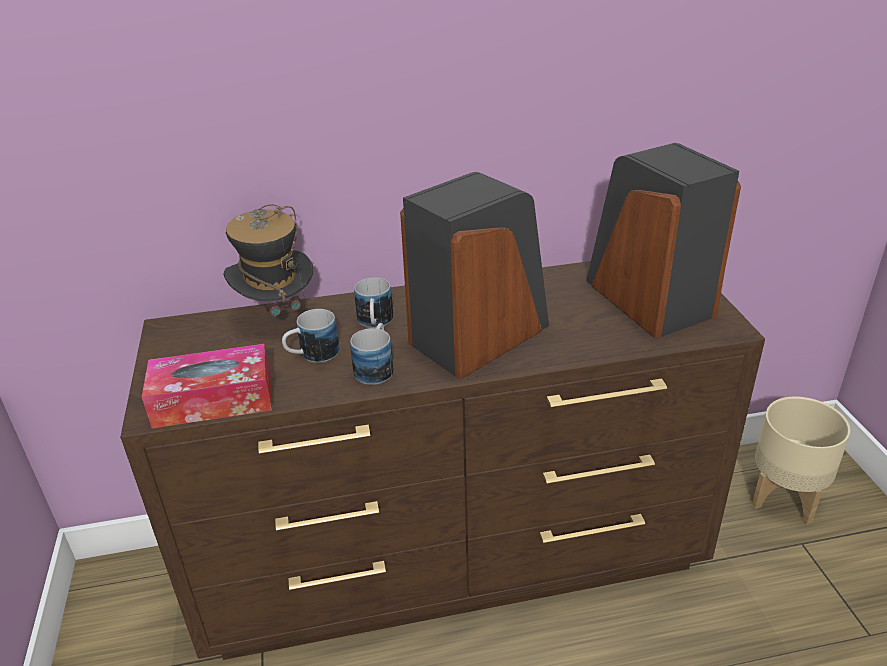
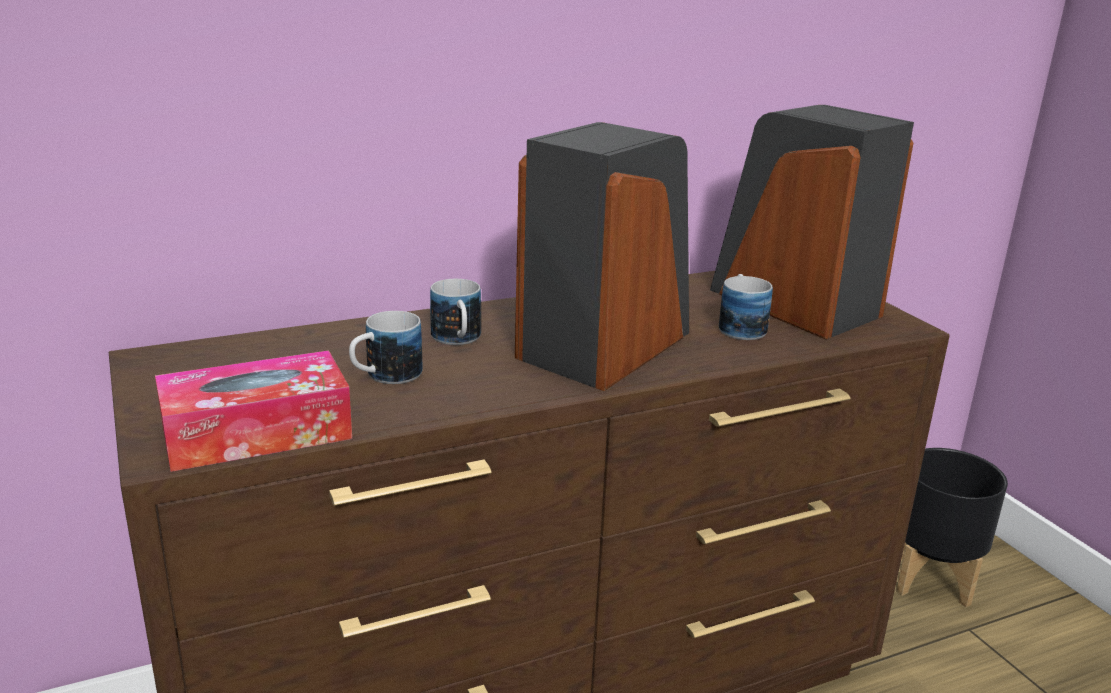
camera: 15 degrees left, 10 degrees down
hat [224,204,313,316] -> none
mug [350,323,394,385] -> mug moved to [719,274,773,340]
beige planter [752,396,850,525] -> black planter [896,448,1008,607]

